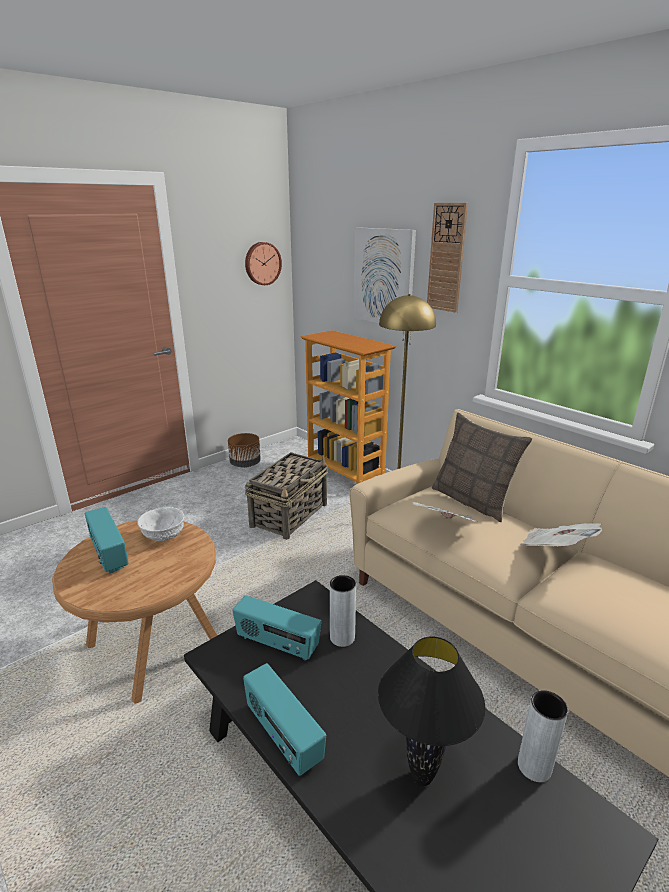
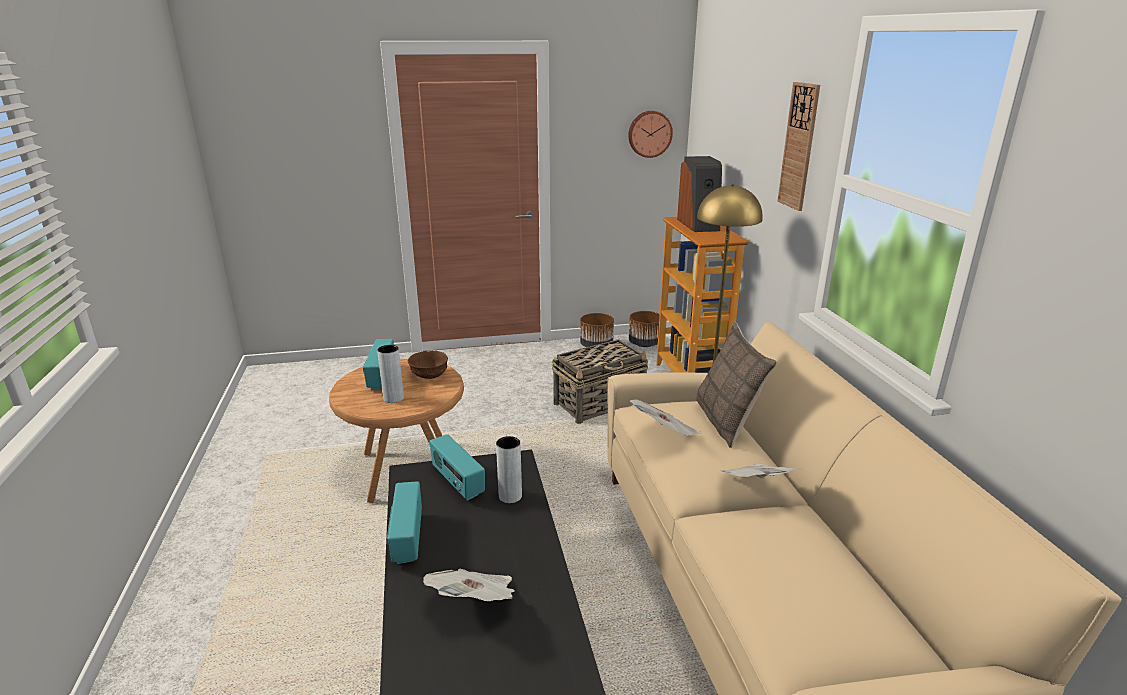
camera: 30 degrees right, 0 degrees up
white bowl [137,507,184,541] -> brown bowl [408,351,448,379]
picture [354,227,416,323] -> none
black table lamp [378,636,485,786] -> newspaper [423,569,515,601]
grey vase [518,690,568,782] -> grey vase moved to [377,345,404,403]
none -> brown planter [629,311,660,347]
none -> speaker [677,156,722,232]

